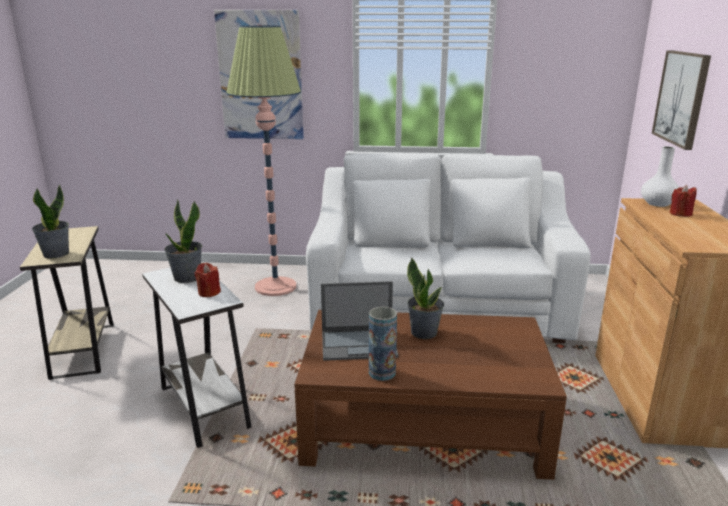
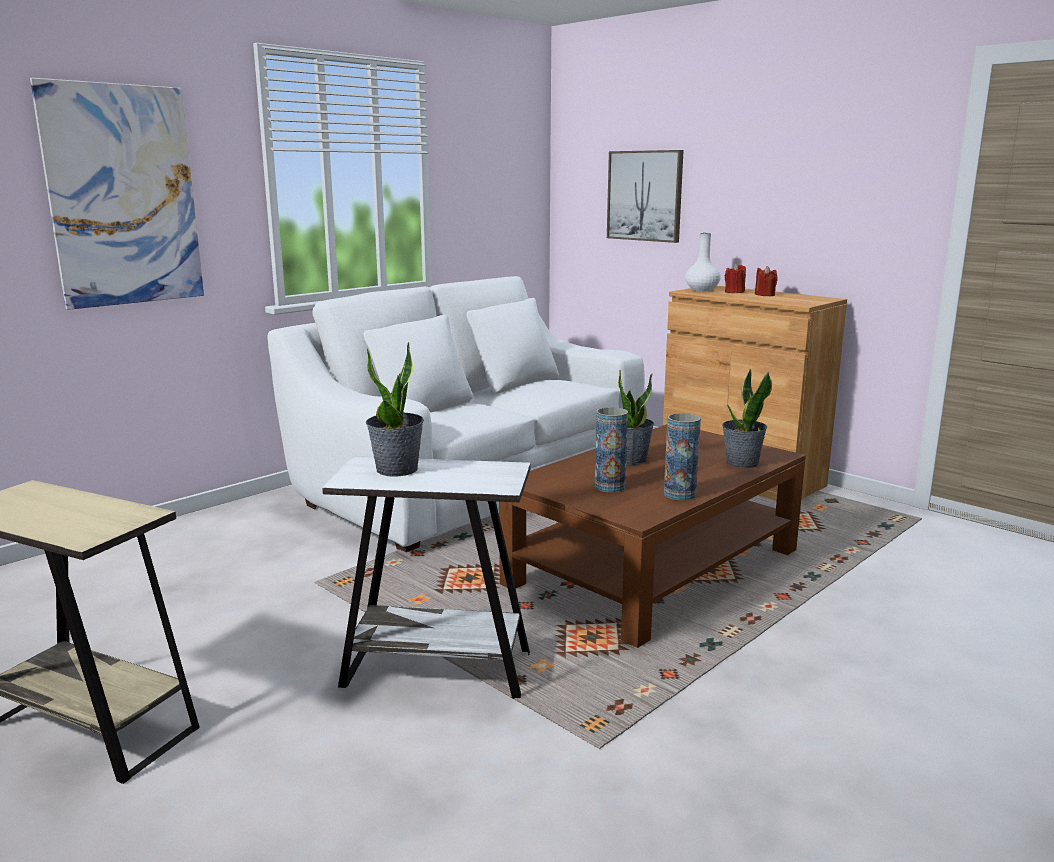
camera: 50 degrees left, 5 degrees down
potted plant [32,185,69,259] -> potted plant moved to [722,369,772,468]
red candle [195,263,221,297] -> red candle moved to [755,266,778,296]
floor lamp [226,25,301,296] -> none
laptop [321,281,399,361] -> vase [594,407,628,492]

